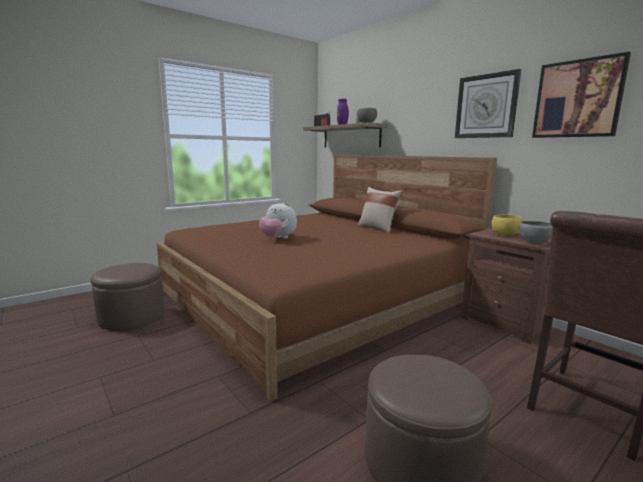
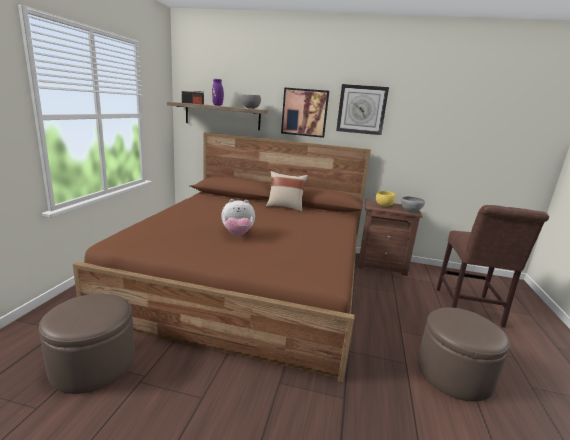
camera: 40 degrees left, 5 degrees up
picture [532,52,631,138] -> picture moved to [281,87,329,138]

